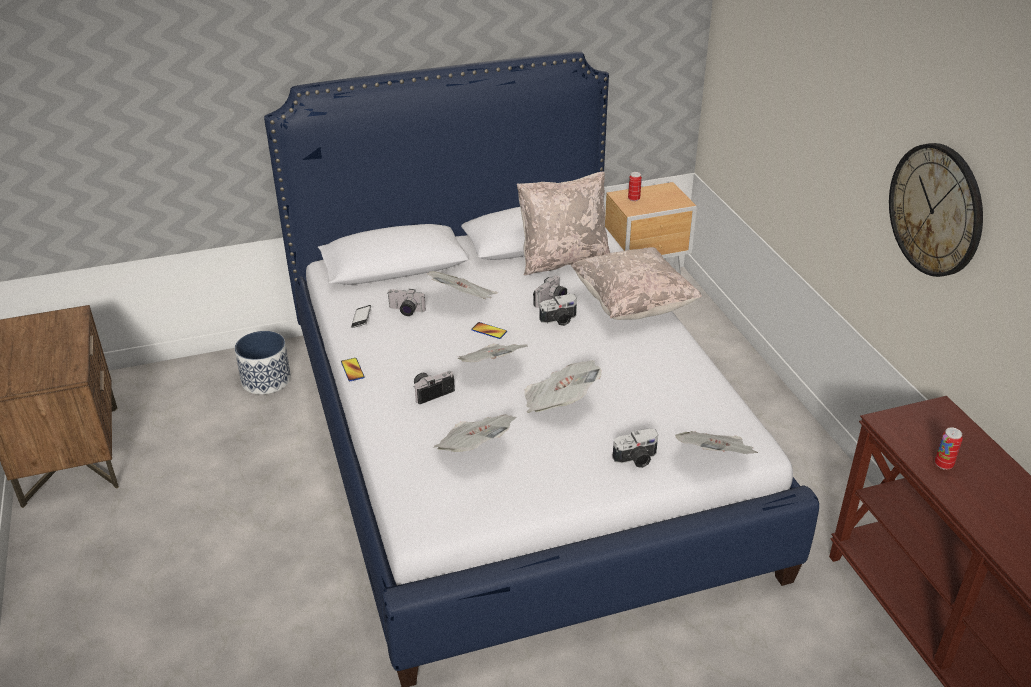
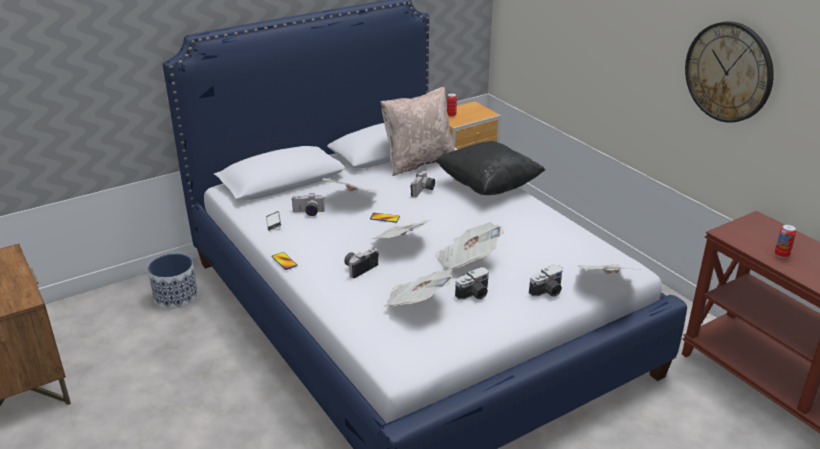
camera: 15 degrees left, 5 degrees down
camera [539,294,577,326] -> camera moved to [455,267,489,299]
beige pillow [571,247,702,320] -> black pillow [435,141,545,195]

